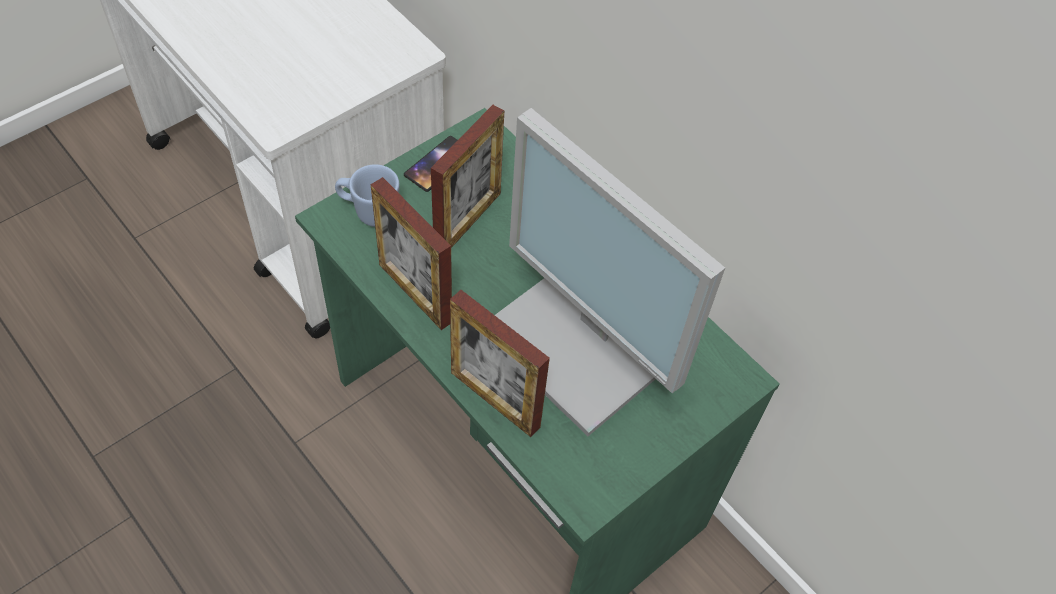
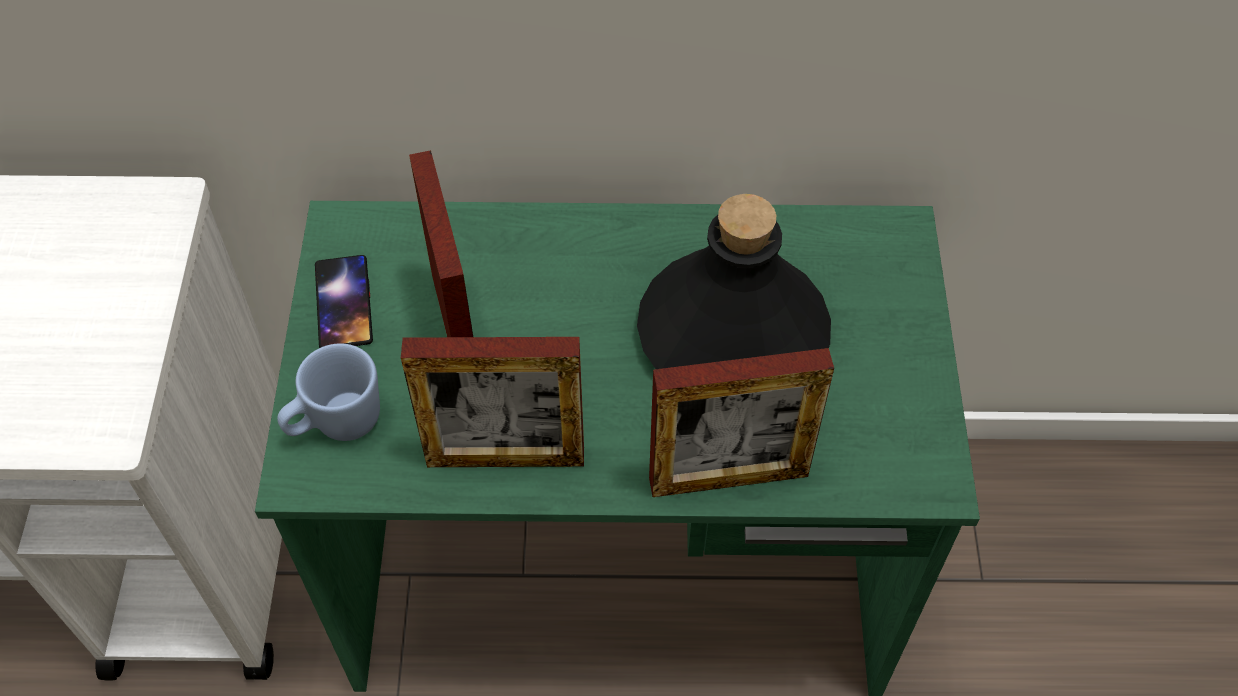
camera: 45 degrees left, 0 degrees up
monitor [495,108,725,436] -> black bottle [637,194,831,369]

